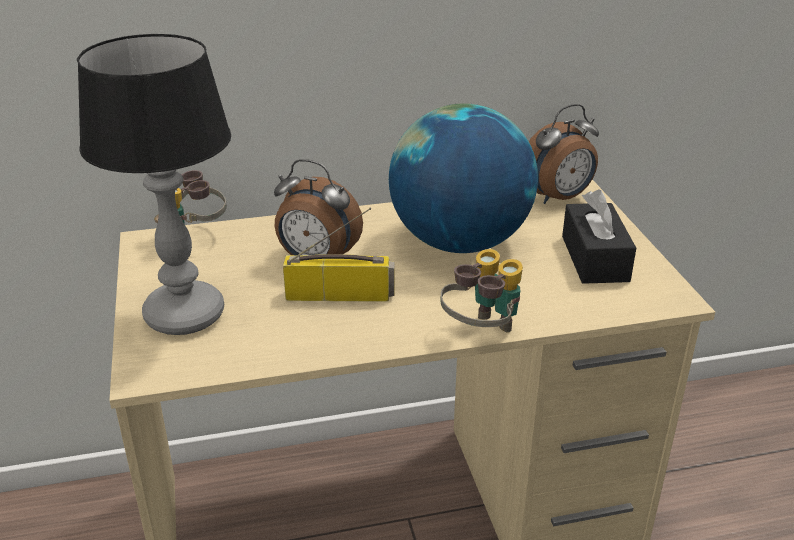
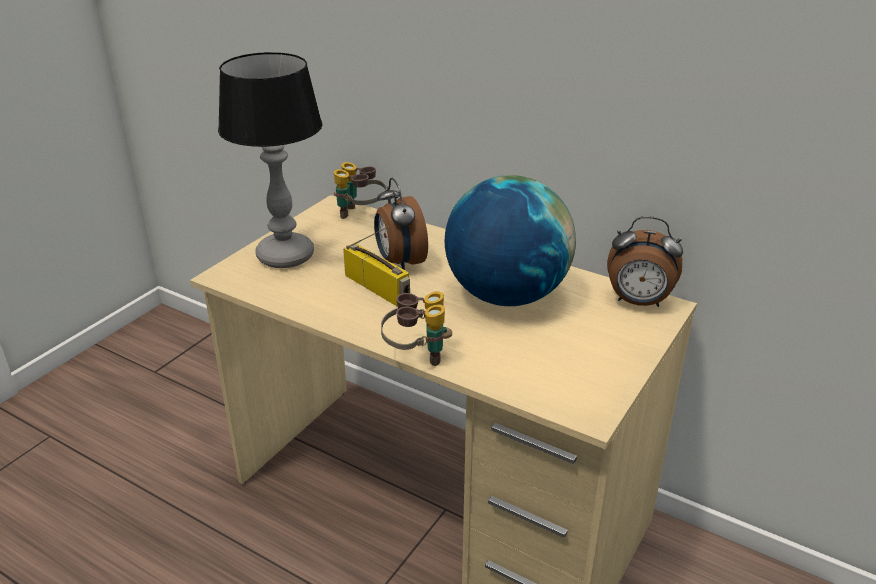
camera: 45 degrees right, 0 degrees up
black tissue box [562,189,636,284] -> none

